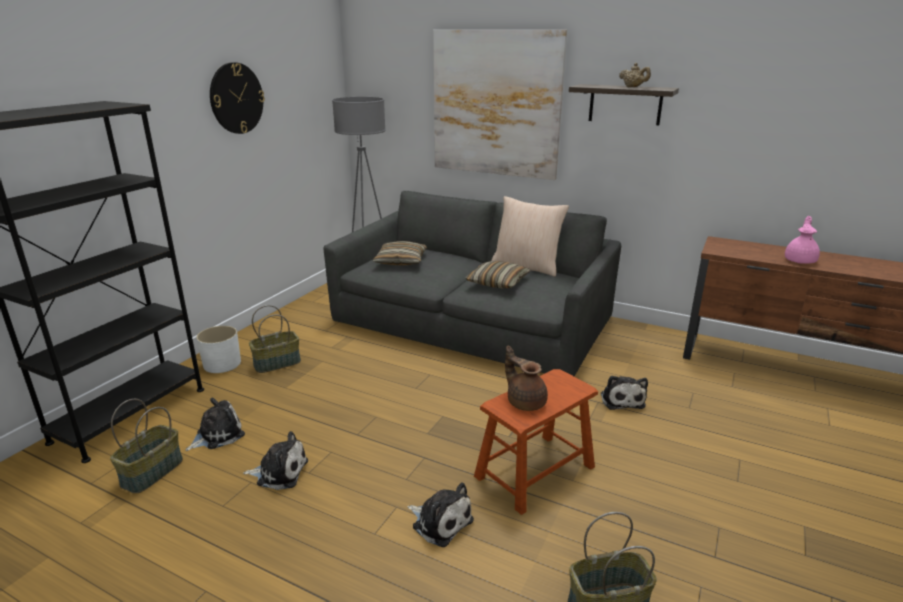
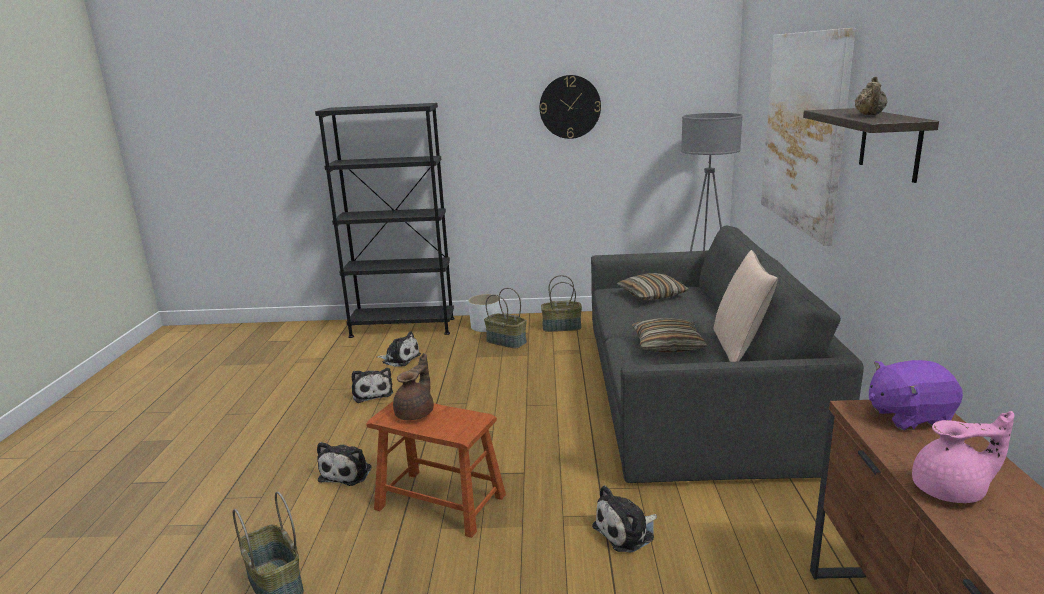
camera: 65 degrees right, 5 degrees down
basket [110,399,183,493] -> basket moved to [541,275,582,332]
none -> purple plush toy [869,360,963,430]

